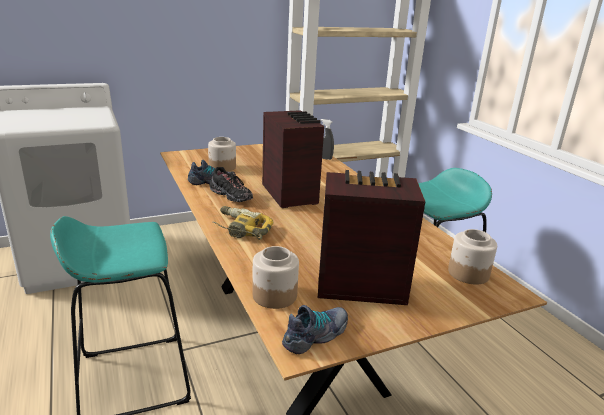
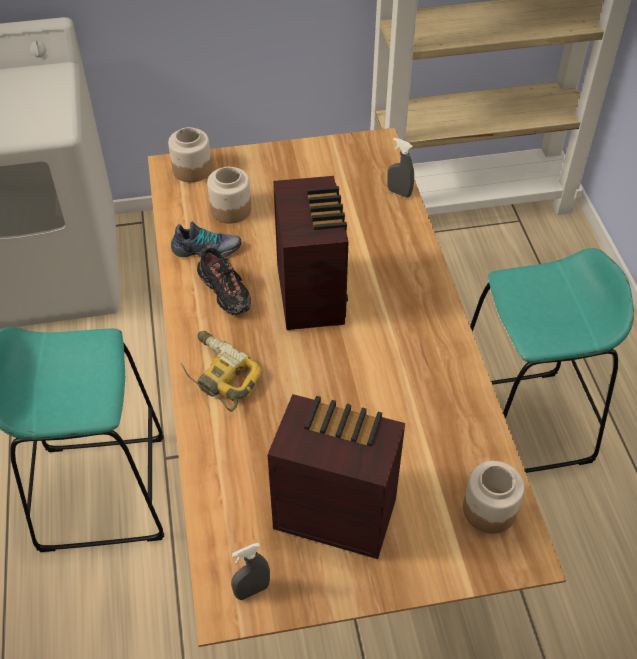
camera: 15 degrees right, 25 degrees up
jar [252,246,299,309] -> jar moved to [168,127,212,182]
shoe [282,305,348,354] -> grey spray bottle [231,543,270,600]

